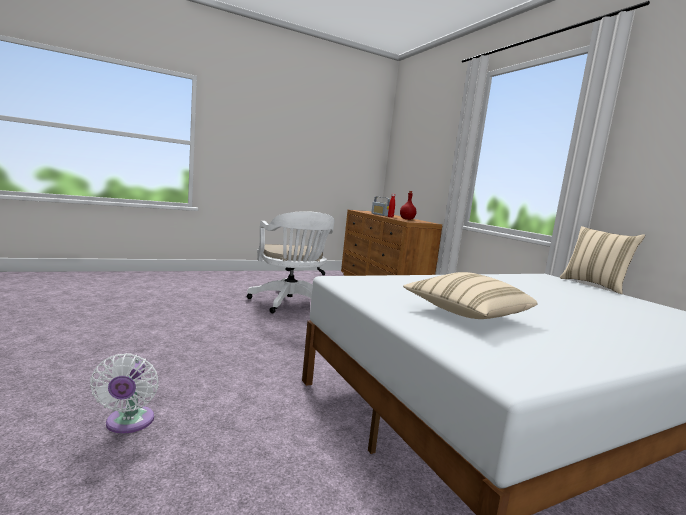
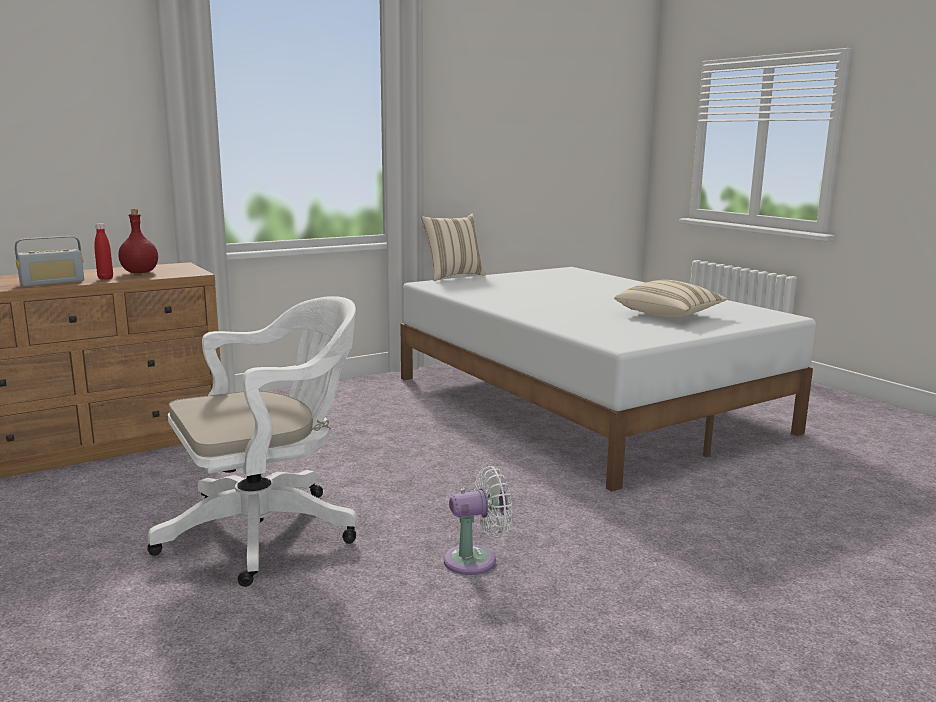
camera: 95 degrees left, 5 degrees up
white fan [90,353,159,434] -> white fan moved to [444,466,512,575]

